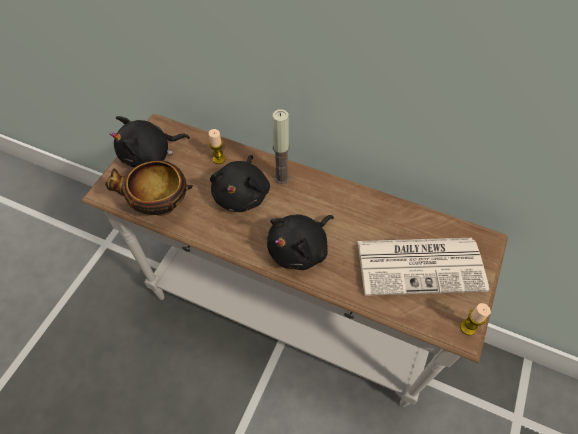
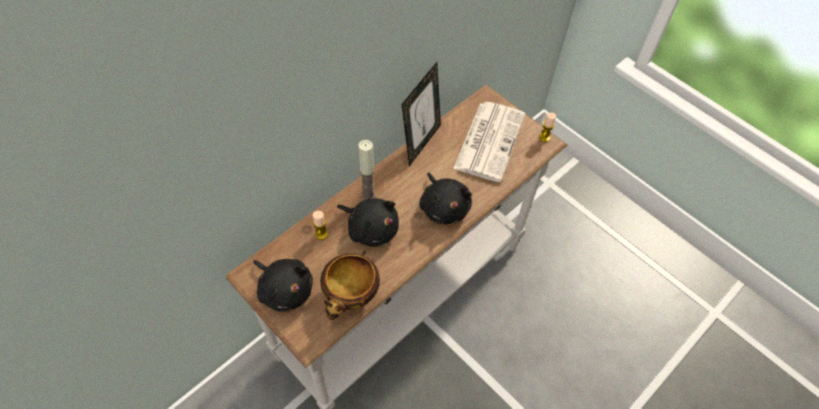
camera: 70 degrees left, 0 degrees up
black plush toy [110,116,190,168] -> black plush toy turned 45 degrees counterclockwise [253,259,313,312]
none -> picture frame [401,62,441,166]

